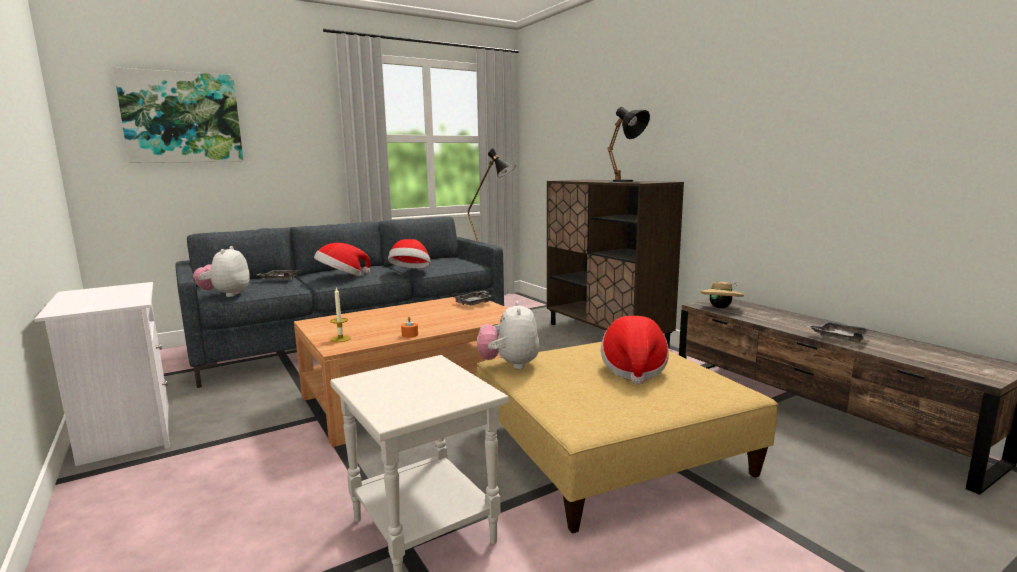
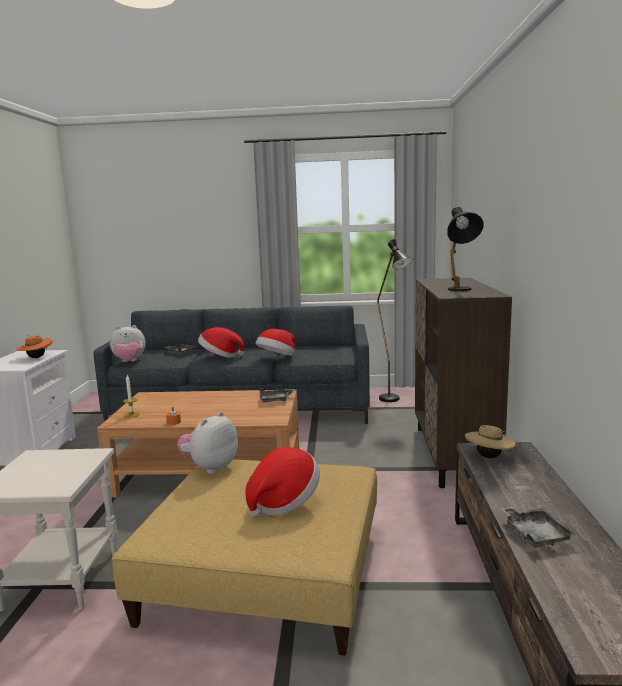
camera: 35 degrees right, 0 degrees up
picture [113,67,244,163] -> none
plush toy [193,246,250,297] -> plush toy turned 135 degrees counterclockwise [110,325,146,362]
none -> orange hat [17,336,53,358]

